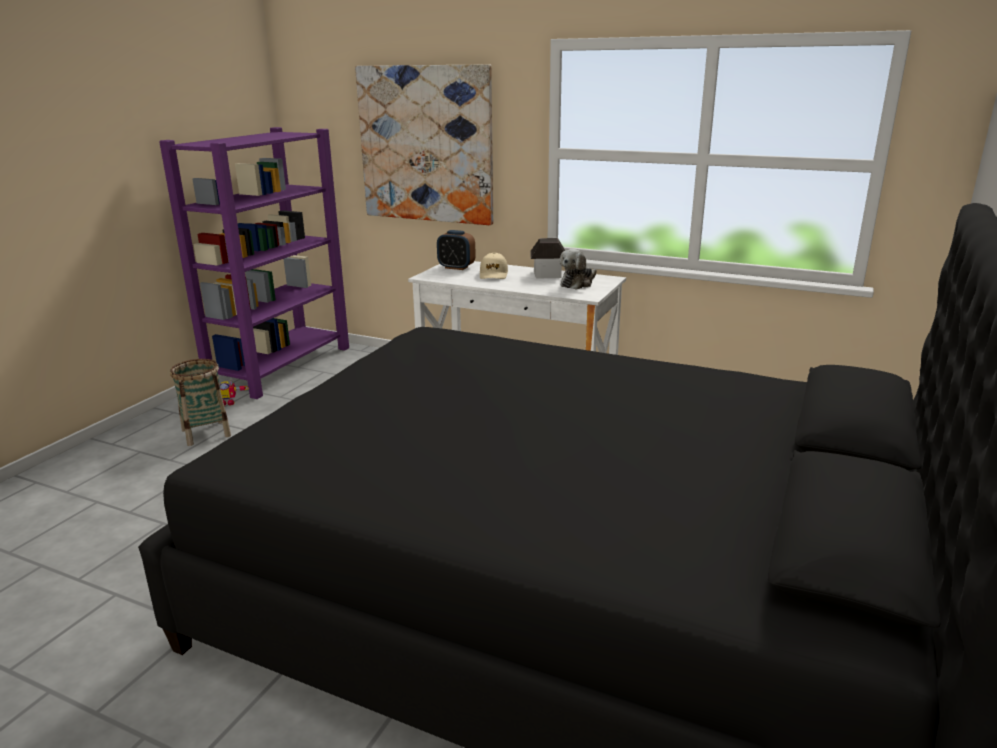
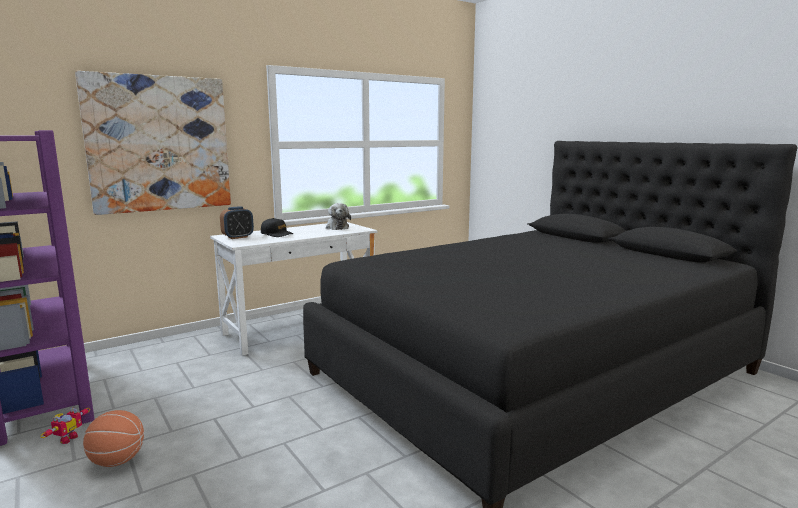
camera: 60 degrees left, 10 degrees down
basket [170,359,231,446] -> basketball [83,410,144,467]
beige cap [480,253,508,279] -> black cap [261,218,294,237]
toy house [530,238,565,278] -> none

